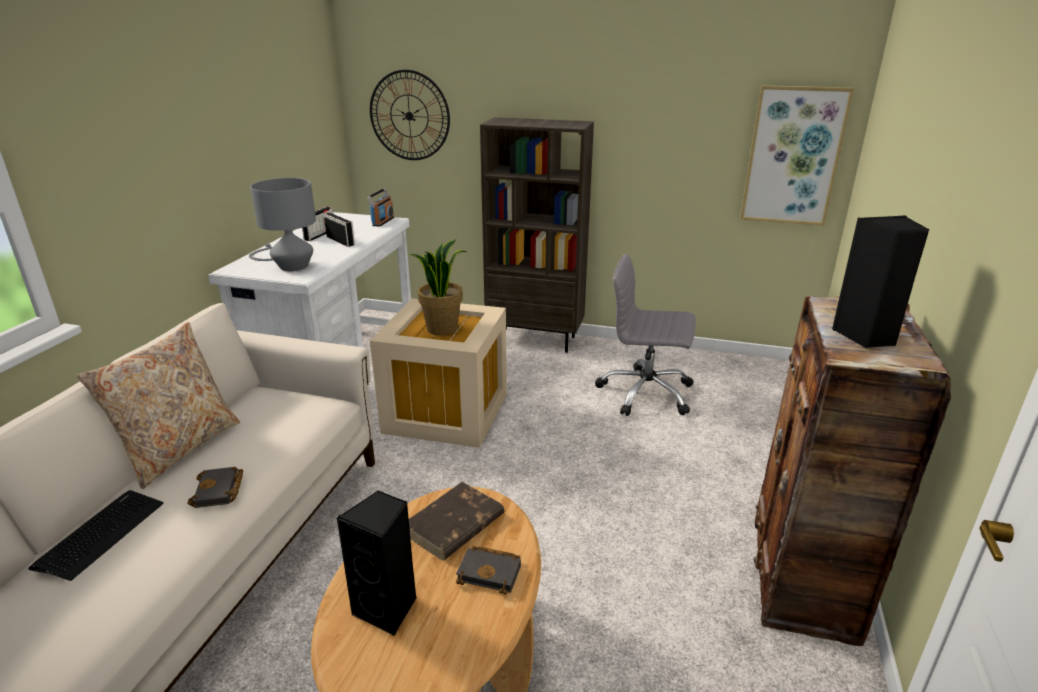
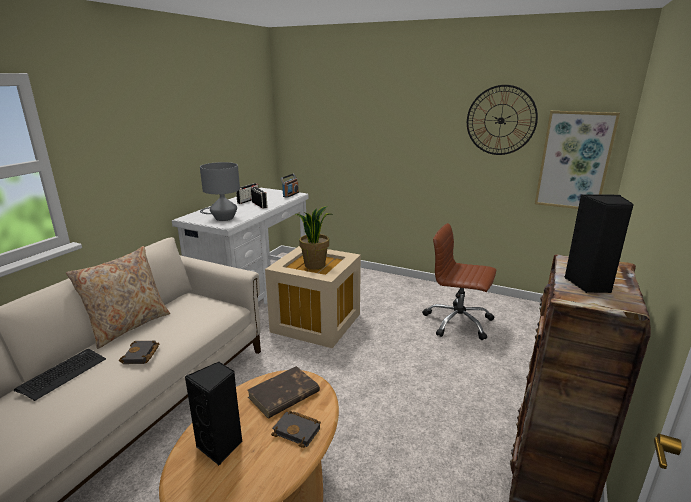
camera: 10 degrees right, 5 degrees down
wall clock [370,70,450,160] -> wall clock moved to [467,85,538,155]
brown bookcase [480,117,594,353] -> none
grey office chair [595,254,696,416] -> brown office chair [423,223,496,340]

